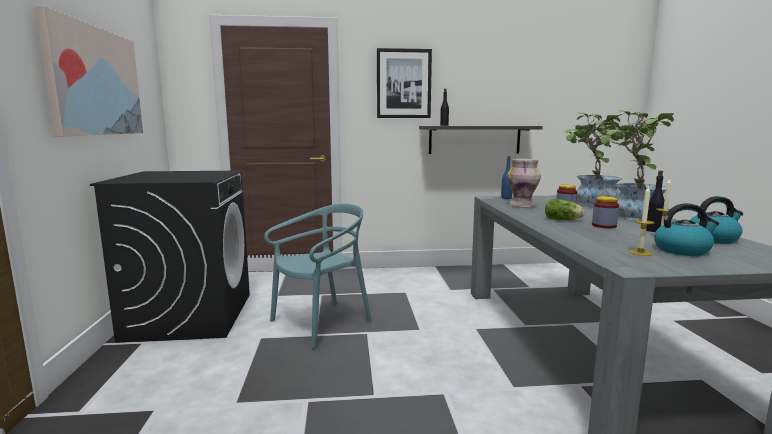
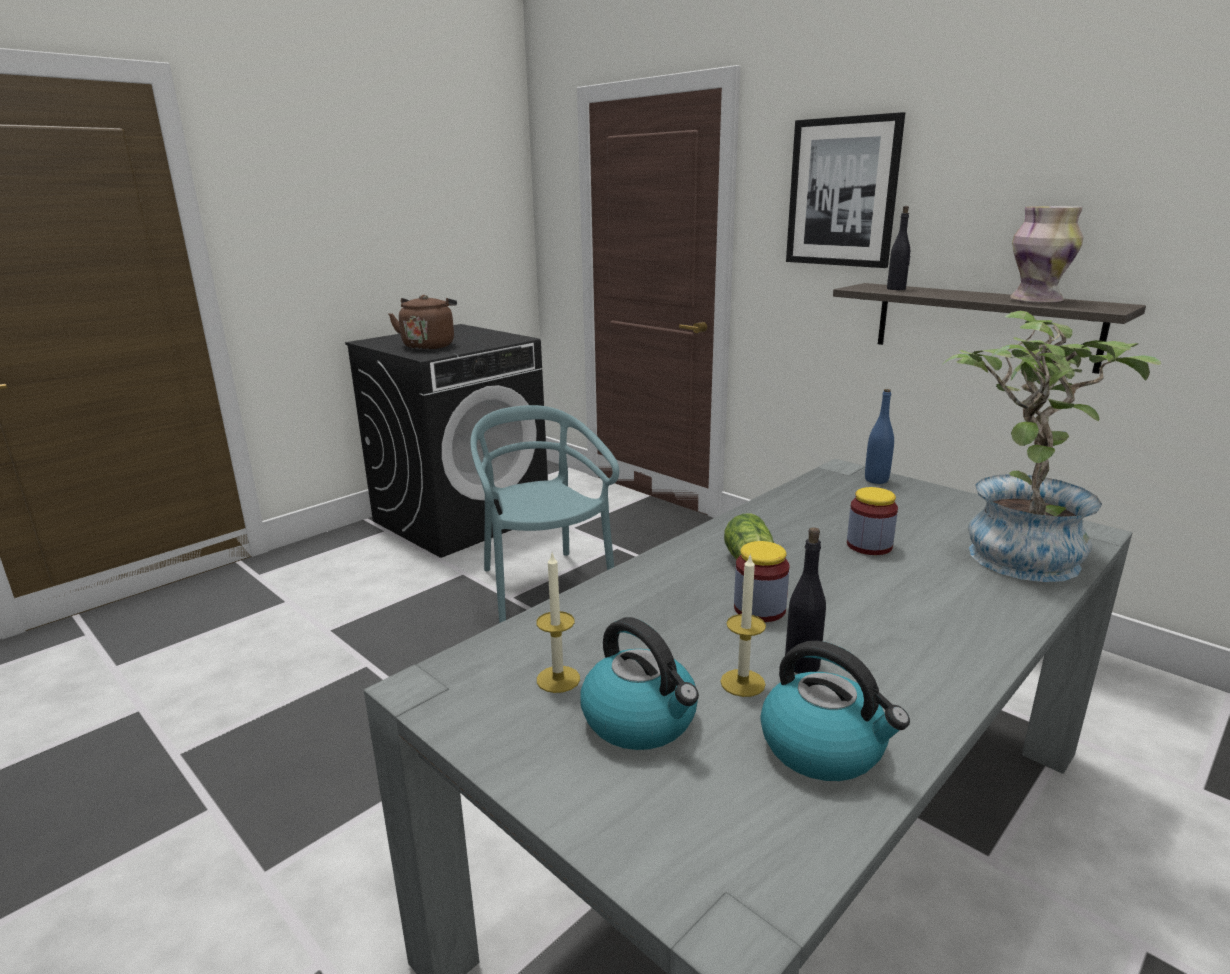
camera: 50 degrees right, 10 degrees up
picture [35,5,143,136] -> none
turquoise chair [264,203,372,349] -> turquoise chair turned 120 degrees counterclockwise [470,405,619,623]
vase [507,159,541,207] -> vase moved to [1010,206,1083,303]
potted plant [596,110,674,220] -> none
none -> brown kettle [388,295,457,350]

